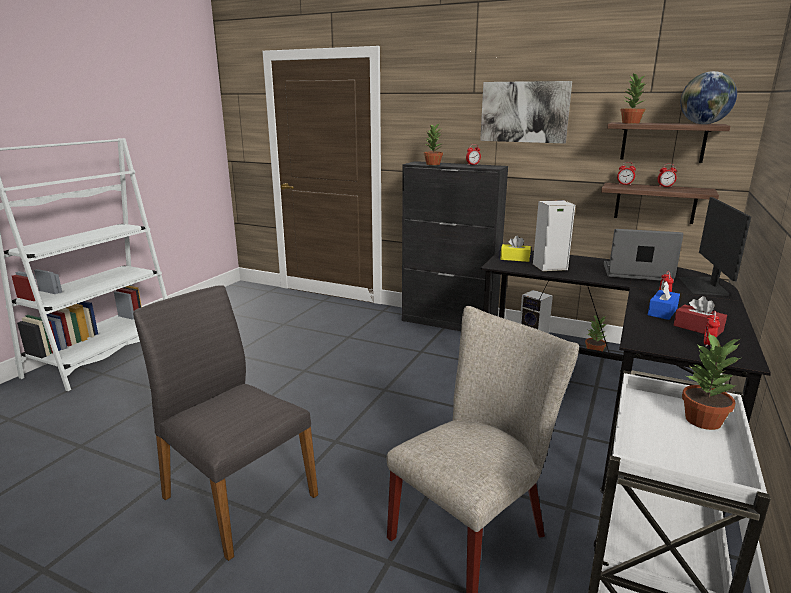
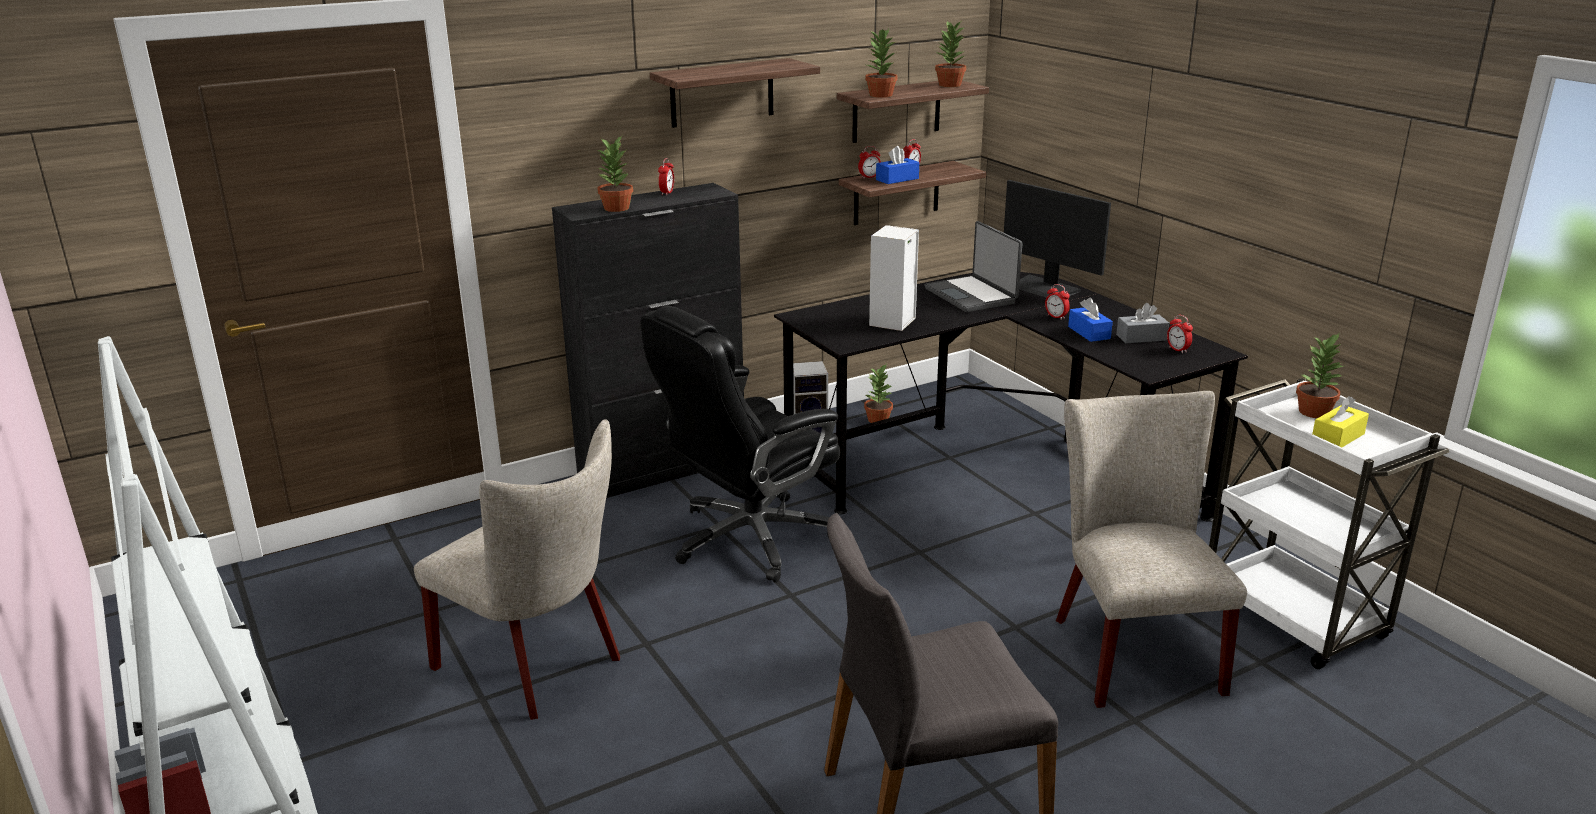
camera: 55 degrees left, 5 degrees up
picture [480,81,572,144] -> shelf [650,58,820,128]
yellow tissue box [500,236,531,262] -> yellow tissue box moved to [1312,396,1369,447]
laptop [604,229,683,281] -> laptop turned 75 degrees counterclockwise [924,221,1023,312]
red tissue box [674,296,727,336] -> grey tissue box [1116,303,1169,343]
globe [681,71,737,124] -> potted plant [935,21,966,87]
none -> beige chair [414,419,620,720]
none -> black office chair [640,306,840,583]
none -> blue tissue box [876,146,919,184]

